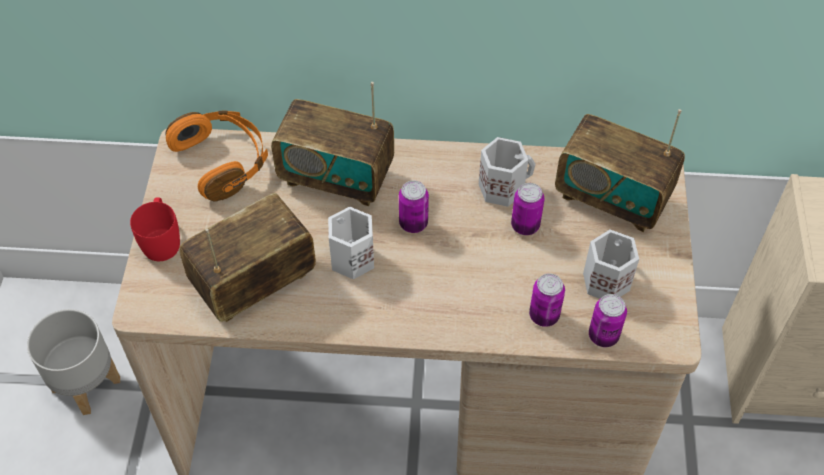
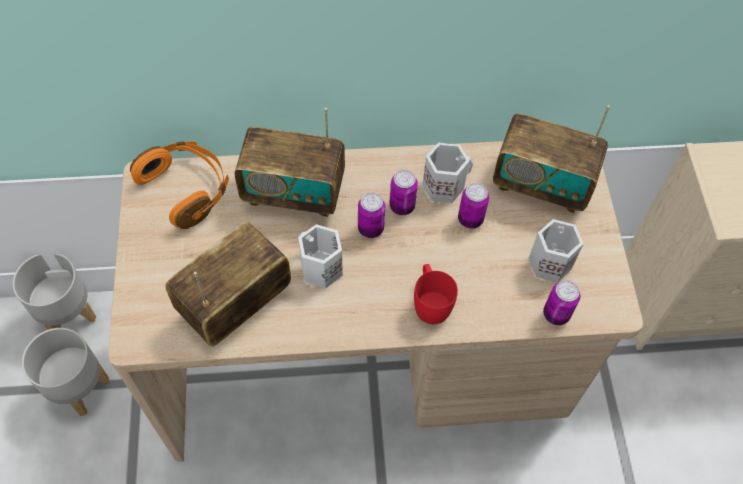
camera: 10 degrees left, 5 degrees up
red mug [130,197,180,261] -> red mug moved to [414,264,458,324]
can [529,273,565,327] -> can moved to [389,170,418,215]
none -> grey planter [13,254,96,330]

